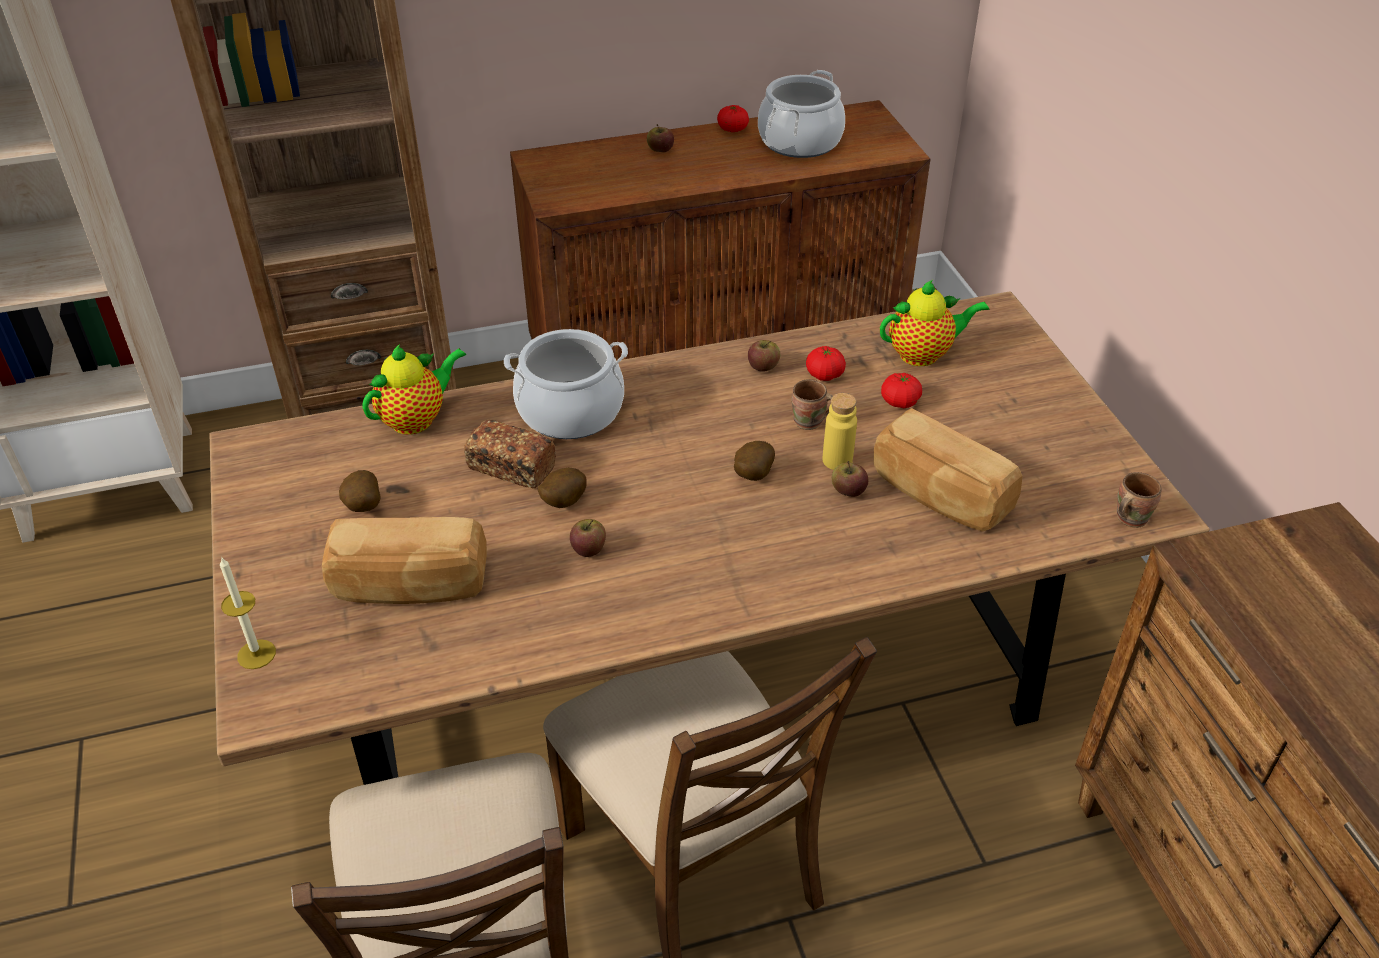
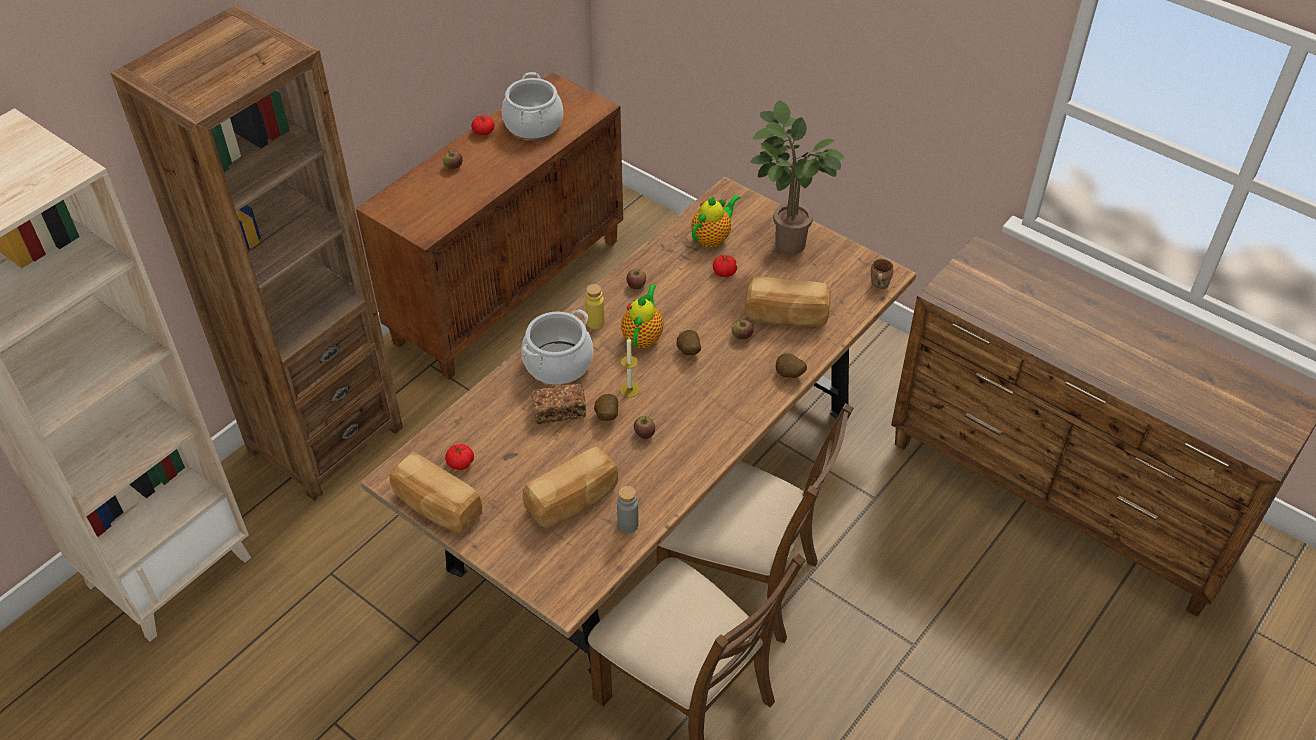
camera: 35 degrees left, 5 degrees up
candle [220,557,276,669] -> candle moved to [620,338,640,398]
potato [339,470,380,512] -> potato moved to [776,353,807,378]
teapot [362,344,466,435] -> teapot moved to [621,284,664,348]
brown mug [792,379,833,430] -> none
tomato [806,346,846,381] -> tomato moved to [445,444,474,470]
yellow bottle [822,393,857,470] -> yellow bottle moved to [585,284,605,329]
none -> bread [389,451,482,533]
none -> grey bottle [617,486,639,533]
none -> potted plant [751,100,844,255]

